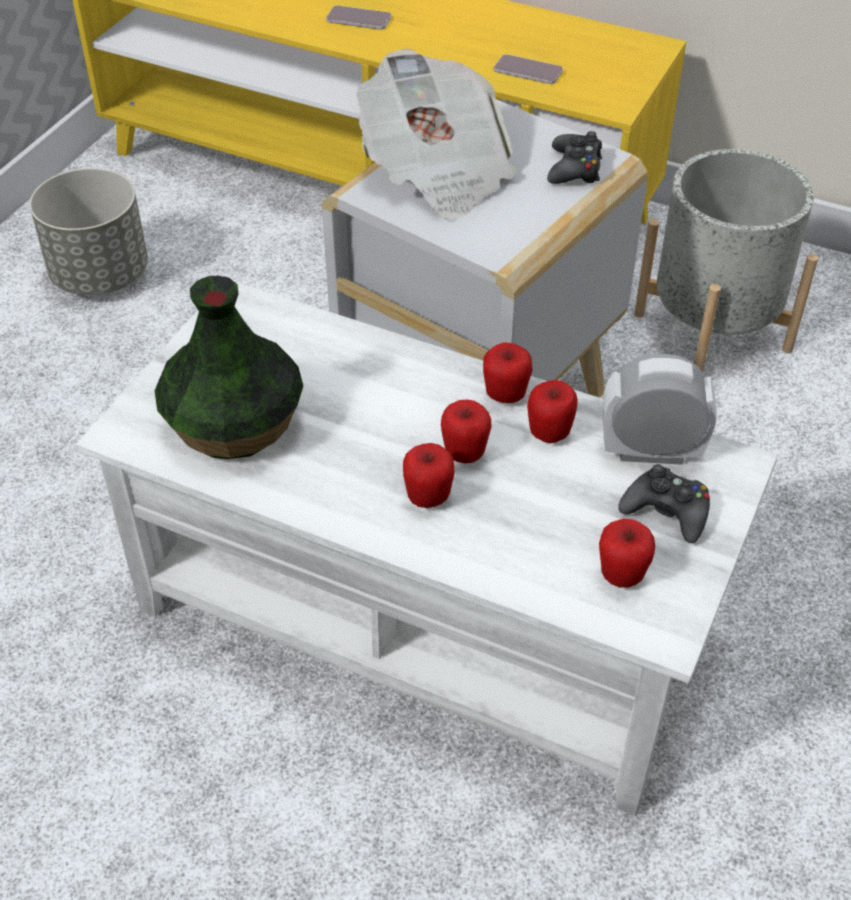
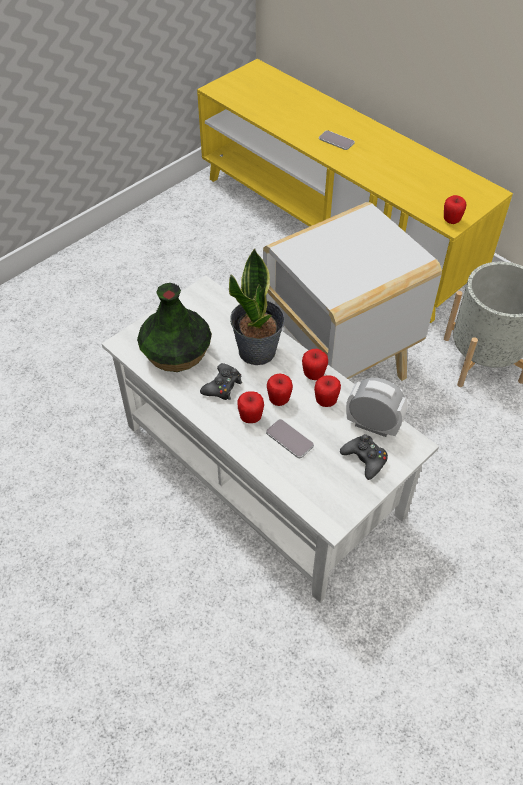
camera: 20 degrees right, 5 degrees up
grey planter [30,168,148,295] -> none
newspaper [356,49,517,220] -> none
phone [494,54,563,84] -> phone moved to [266,419,314,458]
black game controller [547,131,602,184] -> black game controller moved to [200,363,242,400]
apple [599,519,655,588] -> apple moved to [444,195,466,224]
none -> potted plant [229,248,285,365]

